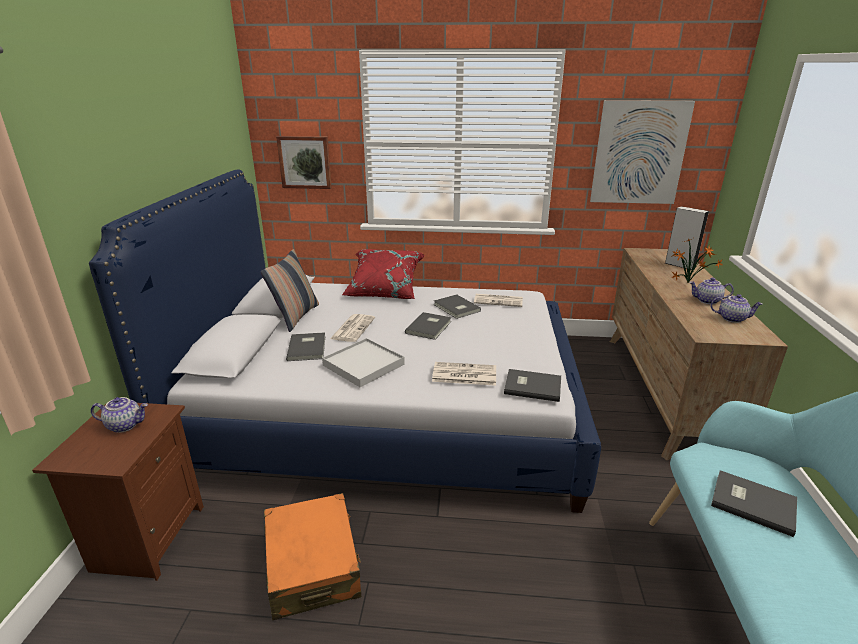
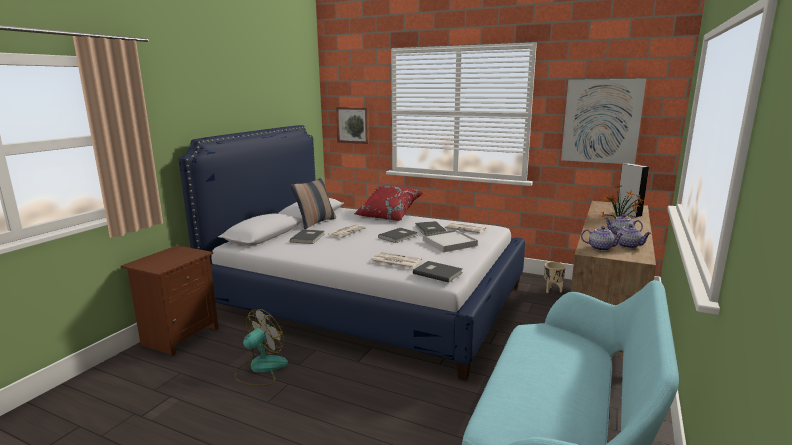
camera: 20 degrees right, 10 degrees down
teapot [91,397,148,433] -> teapot moved to [581,226,624,251]
orange suitcase [264,493,361,620] -> fan [234,309,288,386]
white tray [322,338,405,387] -> white tray moved to [423,230,478,252]
grey book [711,470,797,537] -> none
none -> beige planter [544,262,566,293]

